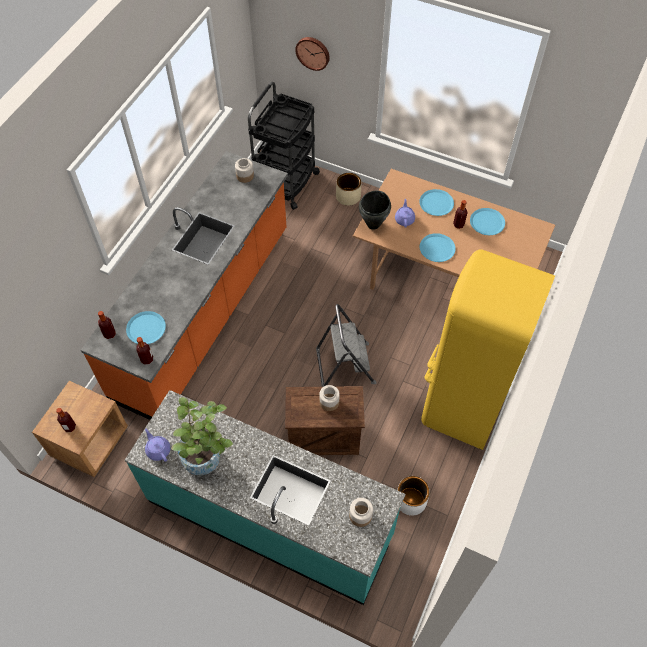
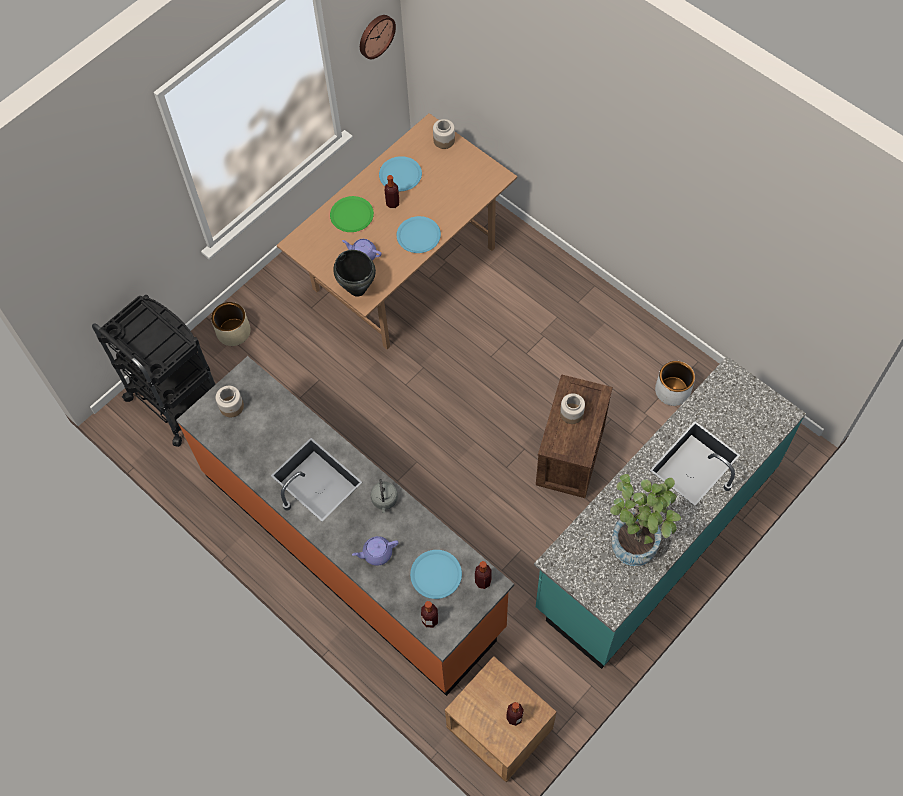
camera: 70 degrees left, 5 degrees up
purple teapot [145,428,171,462] -> purple teapot moved to [352,536,398,566]
wall clock [295,37,330,71] -> wall clock moved to [360,15,396,59]
grey step ladder [316,304,377,387] -> none
jar [349,498,373,527] -> jar moved to [433,119,455,149]
blue plate [419,189,454,216] -> green plate [330,196,374,232]
yellow fridge [421,249,555,450] -> none
none -> grey kettle [371,479,398,513]

